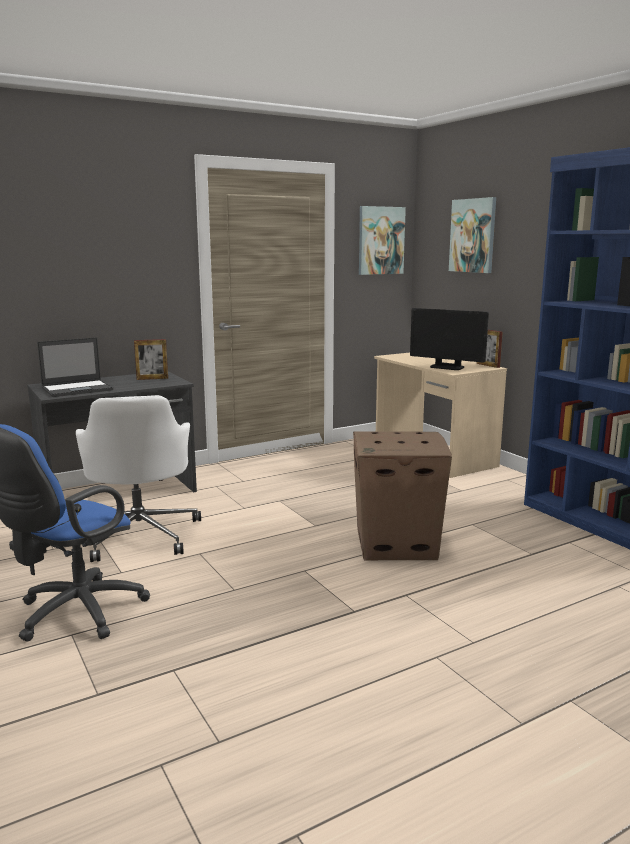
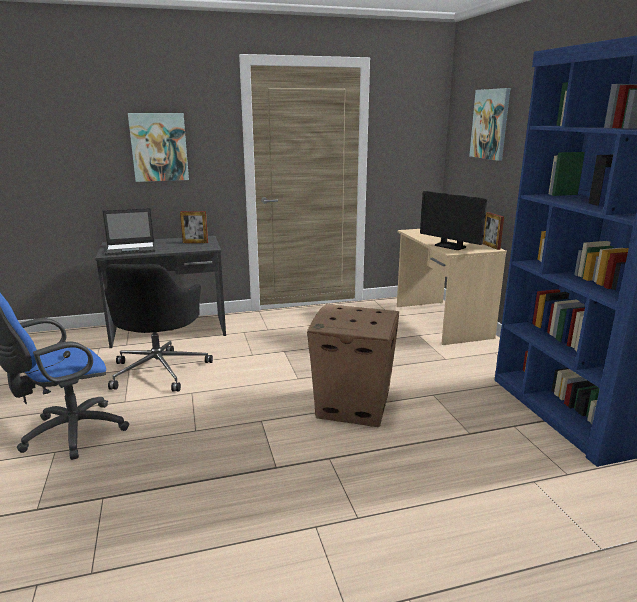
camera: 15 degrees right, 5 degrees up
white office chair [76,395,201,562] -> black office chair [104,264,213,392]
picture [359,206,406,275] -> picture moved to [128,113,189,182]

